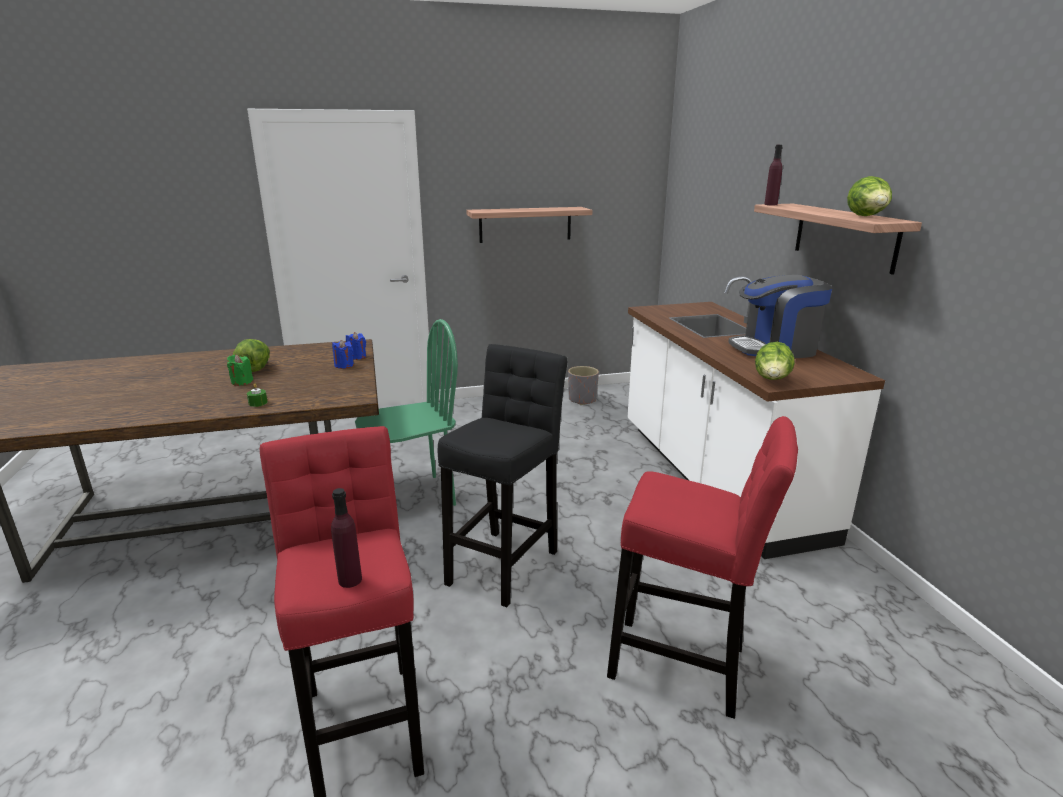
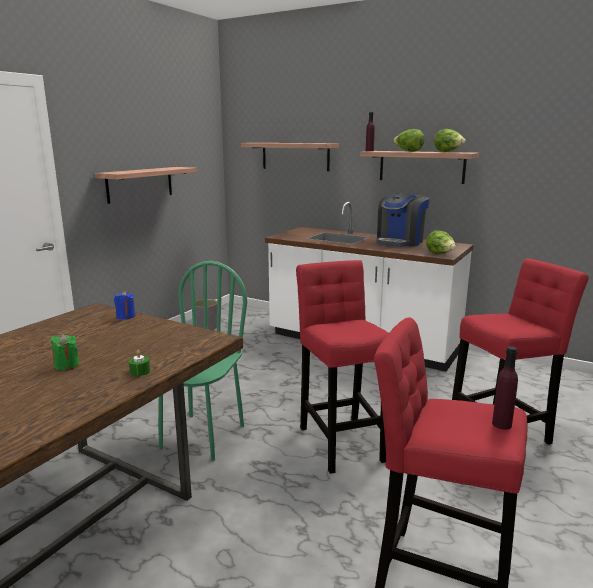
camera: 45 degrees left, 5 degrees down
lettuce [233,339,270,372] -> lettuce moved to [393,129,424,152]
blue candle [332,340,354,369] -> none
black stool [438,344,567,607] -> red stool [296,260,389,474]
none -> shelf [241,143,339,171]

